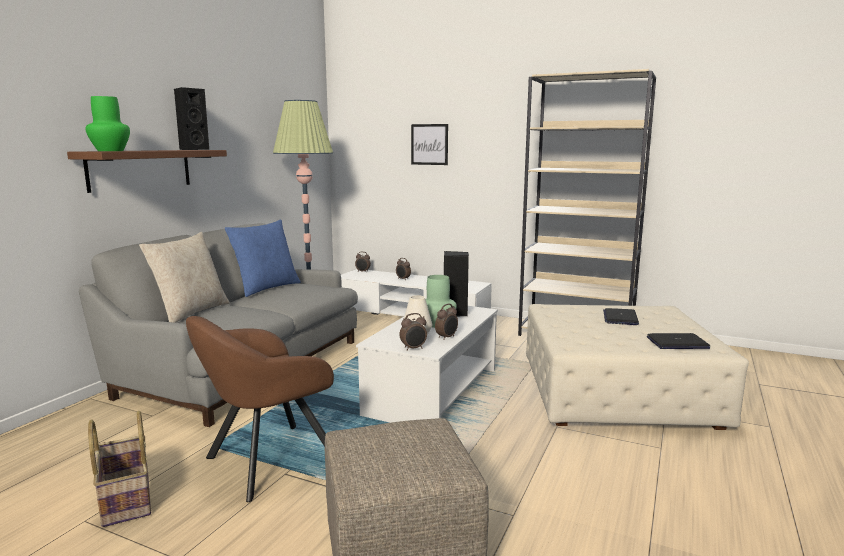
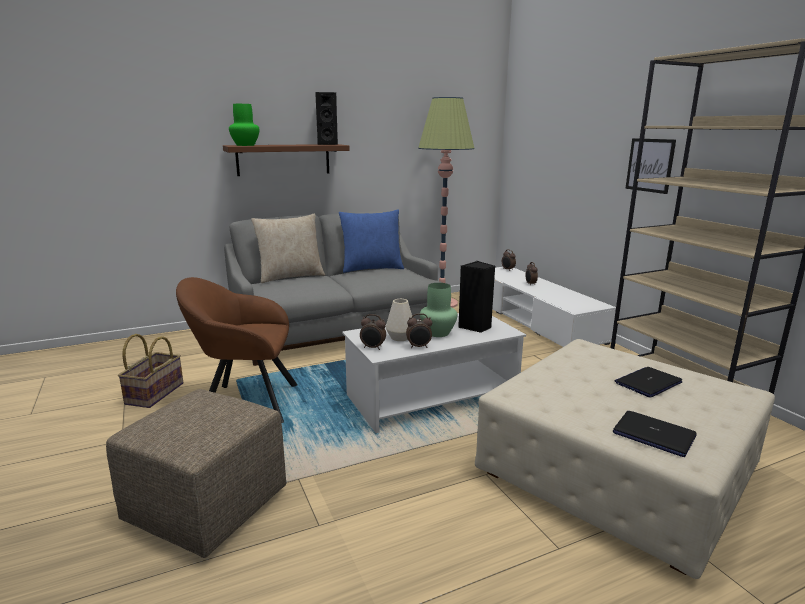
camera: 40 degrees right, 5 degrees up
picture [411,124,448,165] -> picture moved to [625,138,676,194]

